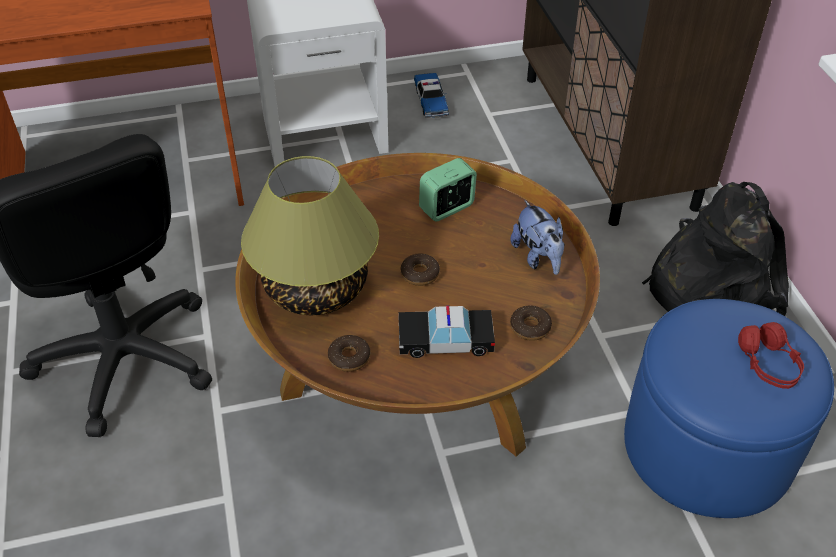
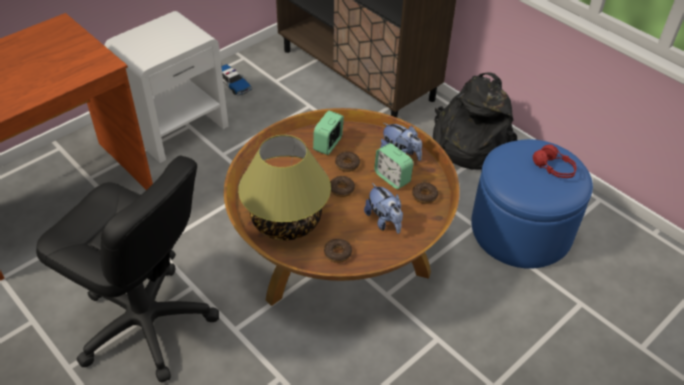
camera: 30 degrees left, 0 degrees up
toy car [398,306,495,358] -> plush toy [364,183,403,234]
none -> donut [335,152,360,172]
none -> alarm clock [374,143,413,189]

